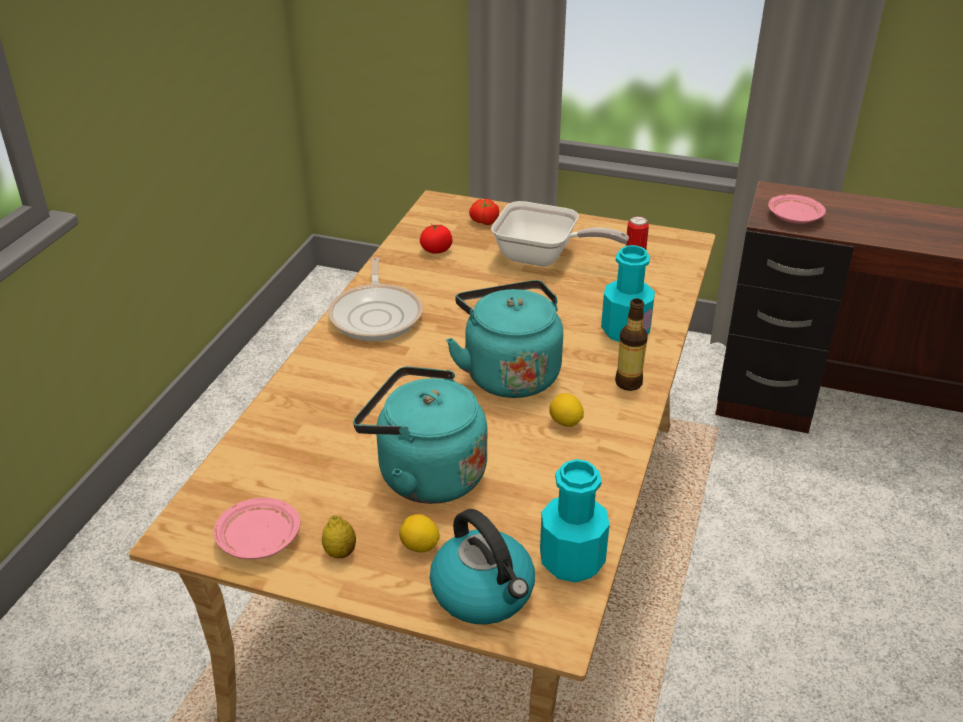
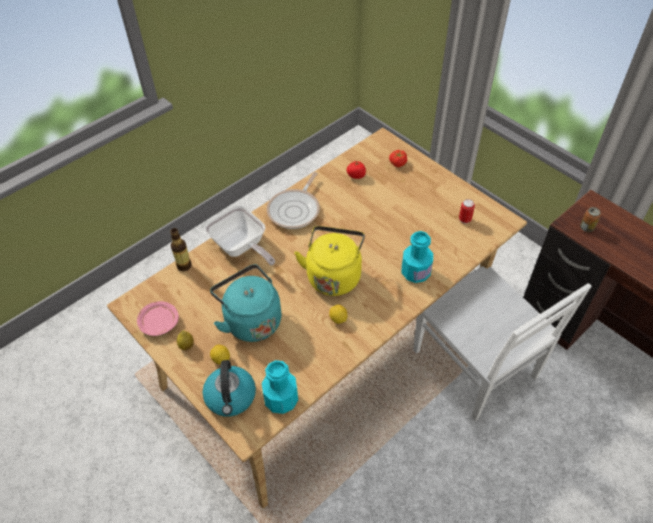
camera: 30 degrees right, 15 degrees up
turquoise kettle [446,280,563,398] -> yellow kettle [294,226,365,296]
frying pan [491,201,629,266] -> frying pan moved to [205,205,275,266]
bottle [615,299,648,391] -> bottle moved to [170,228,192,271]
pink plate [768,195,826,224] -> can [580,207,601,232]
none -> white chair [413,266,592,421]

